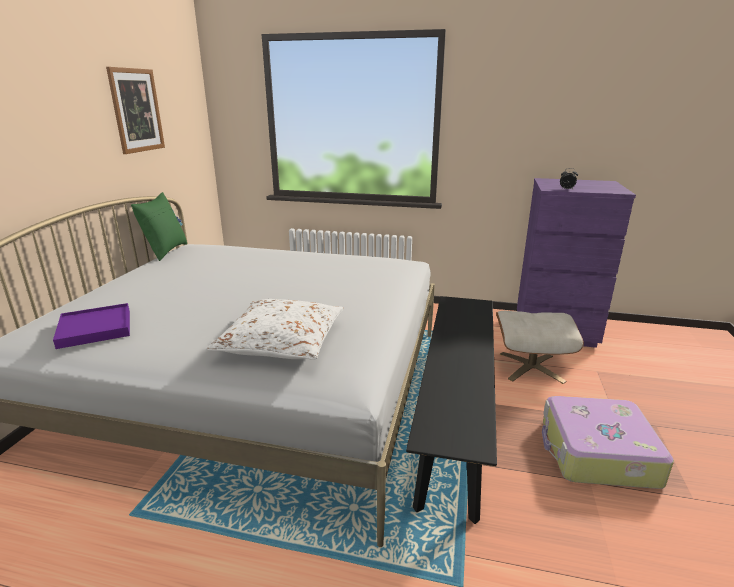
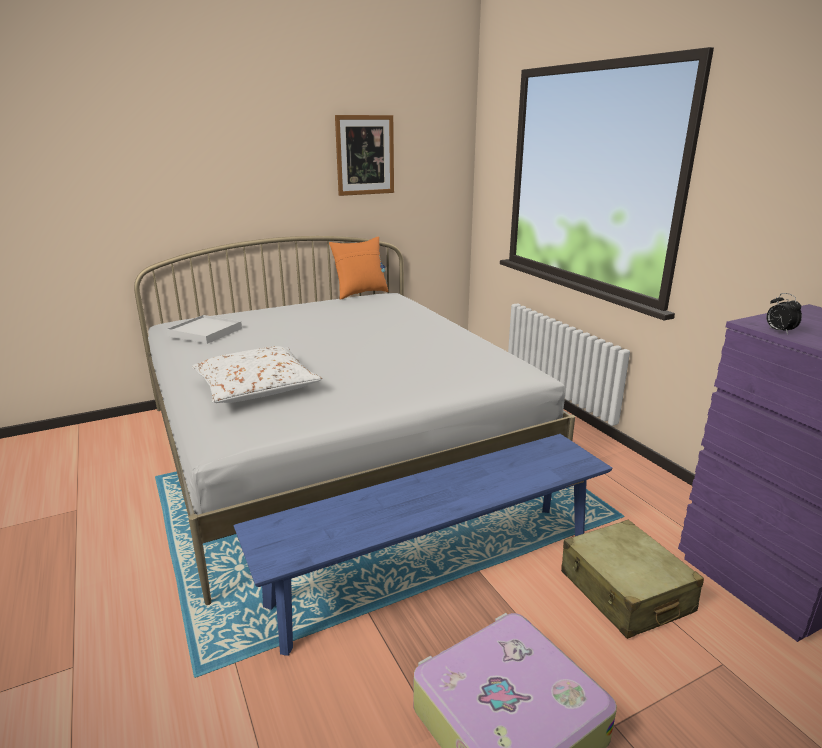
camera: 50 degrees right, 0 degrees up
purple tray [53,303,130,349] -> white tray [166,315,242,344]
green pillow [131,192,187,261] -> orange pillow [329,236,389,300]
black bench [406,296,497,524] -> blue bench [234,434,612,656]
beige ottoman [496,311,584,384] -> beige suitcase [561,520,704,639]

